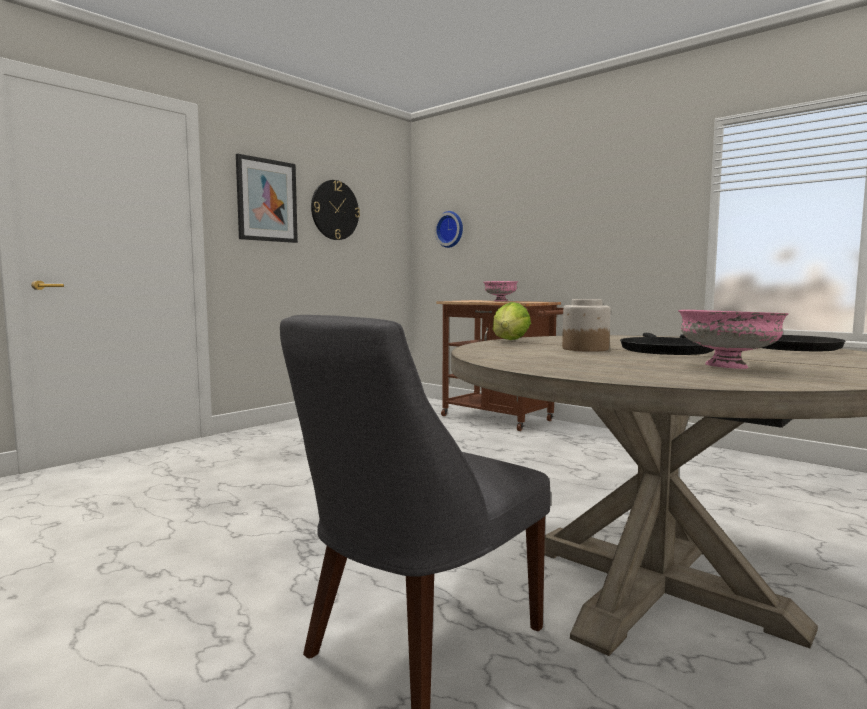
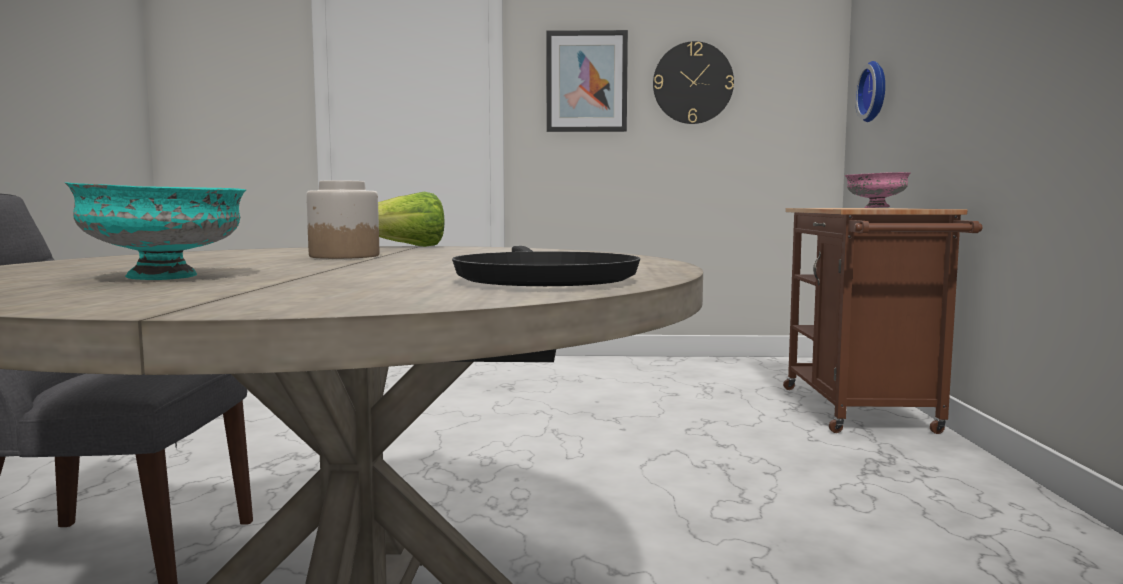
camera: 50 degrees right, 0 degrees up
black frying pan [620,333,714,355] -> none
pink bowl [678,310,789,369] -> turquoise bowl [65,182,246,280]

